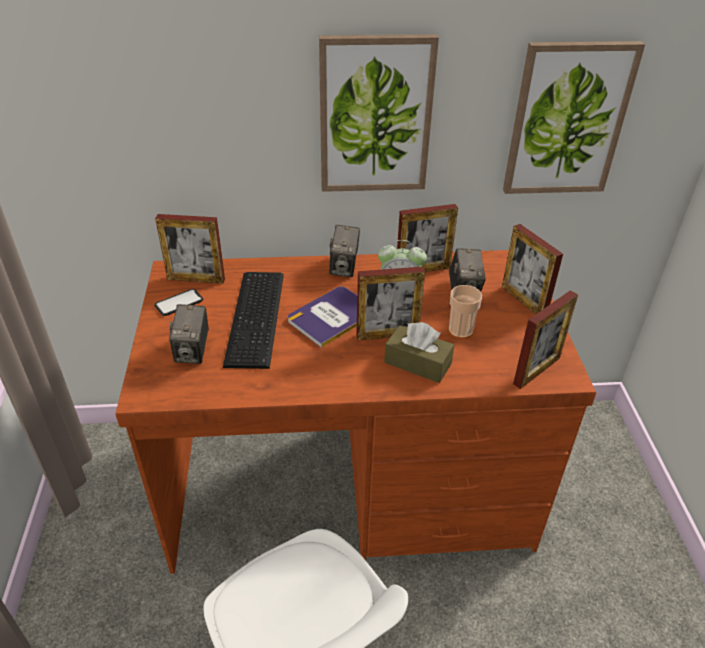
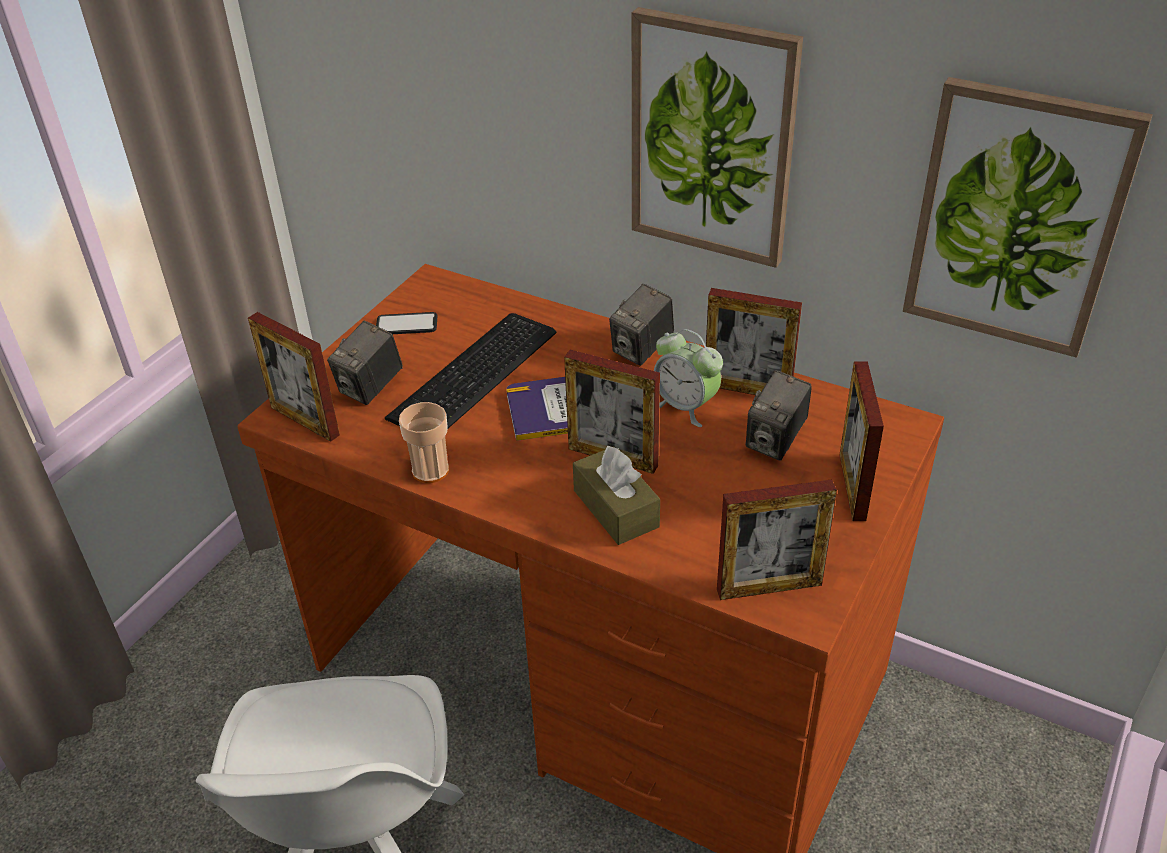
camera: 35 degrees right, 0 degrees up
picture frame [155,214,225,283] -> picture frame moved to [248,312,340,442]
cup [449,285,482,339] -> cup moved to [399,402,449,483]

